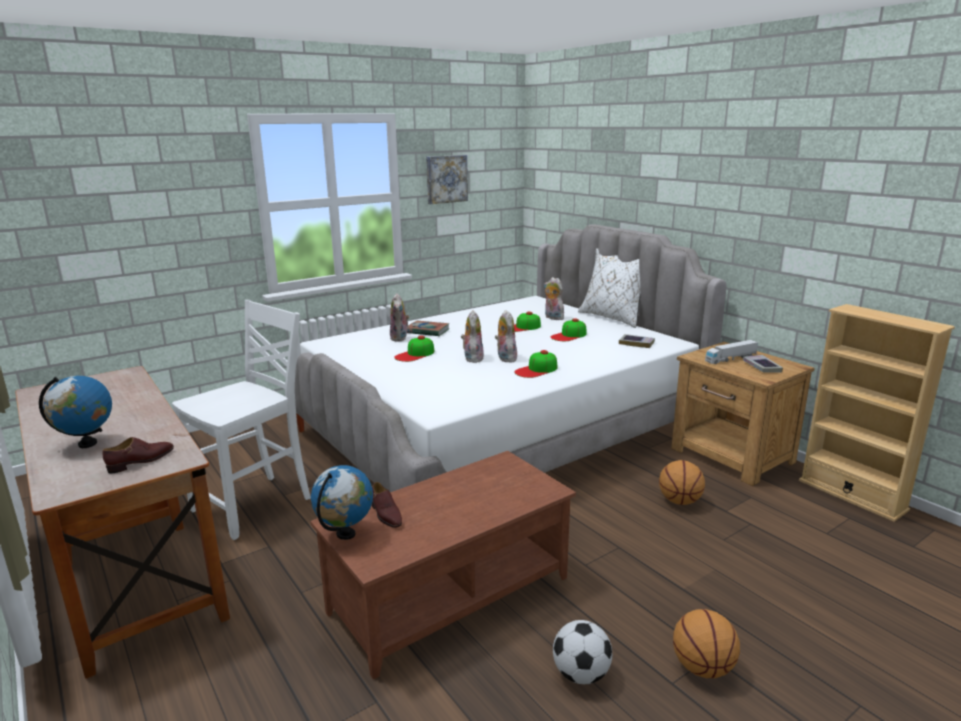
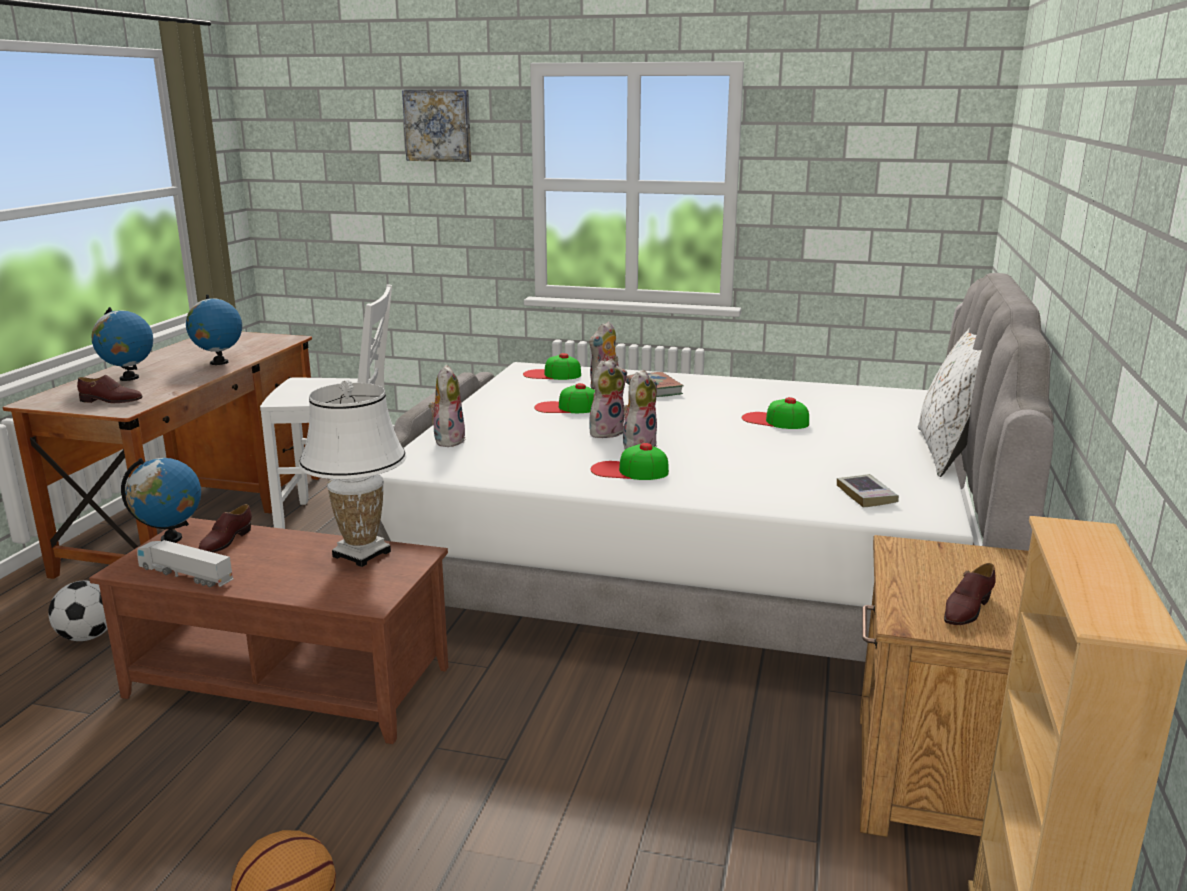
camera: 50 degrees right, 0 degrees up
picture [426,155,468,204] -> picture moved to [402,90,471,162]
plush toy [544,277,564,320] -> plush toy moved to [429,365,466,447]
cap [551,318,586,341] -> cap moved to [523,353,581,380]
football [553,620,612,684] -> football moved to [48,581,107,641]
basketball [659,460,705,505] -> none
toy truck [705,340,758,364] -> toy truck moved to [137,540,234,587]
book [743,355,783,373] -> brown shoe [944,563,996,625]
none -> globe [186,295,242,365]
none -> white table lamp [299,380,407,567]

